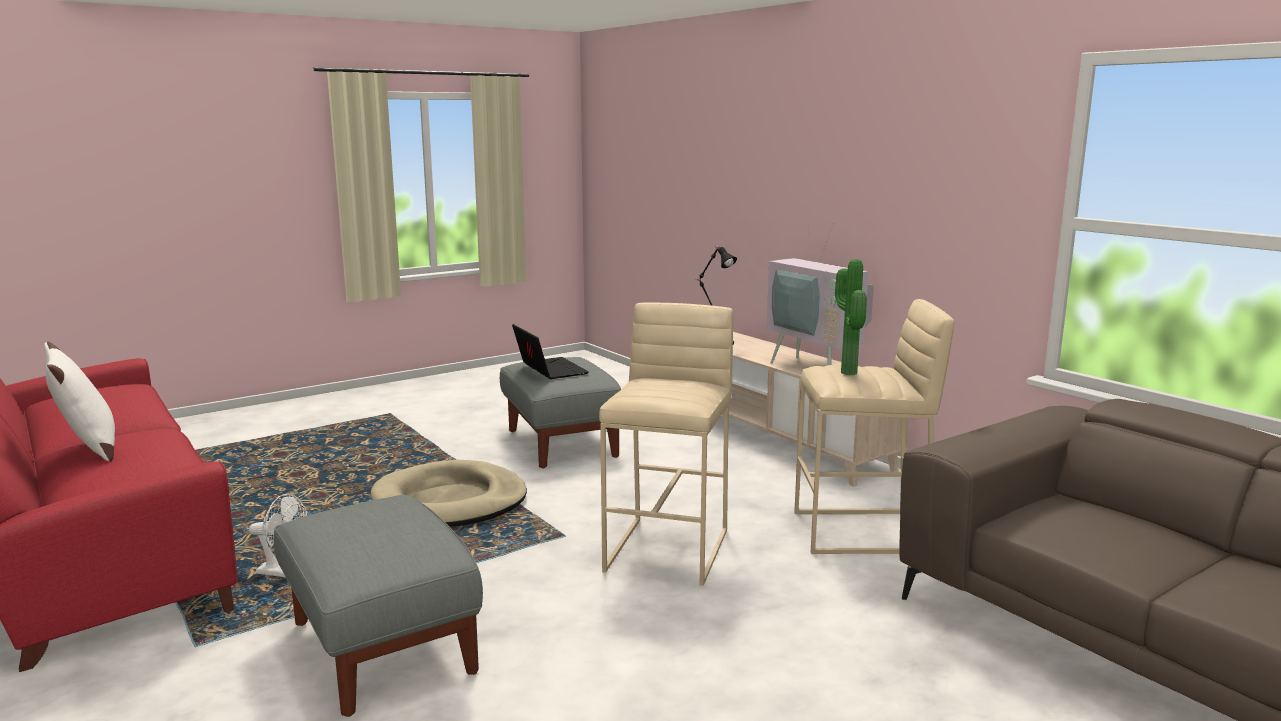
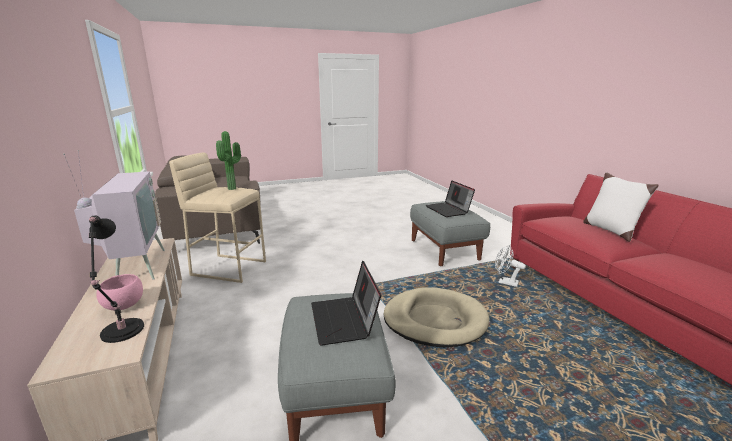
camera: 165 degrees left, 5 degrees up
beige stool [599,303,733,586] -> none
none -> pink bowl [96,274,143,311]
none -> laptop [425,181,475,217]

